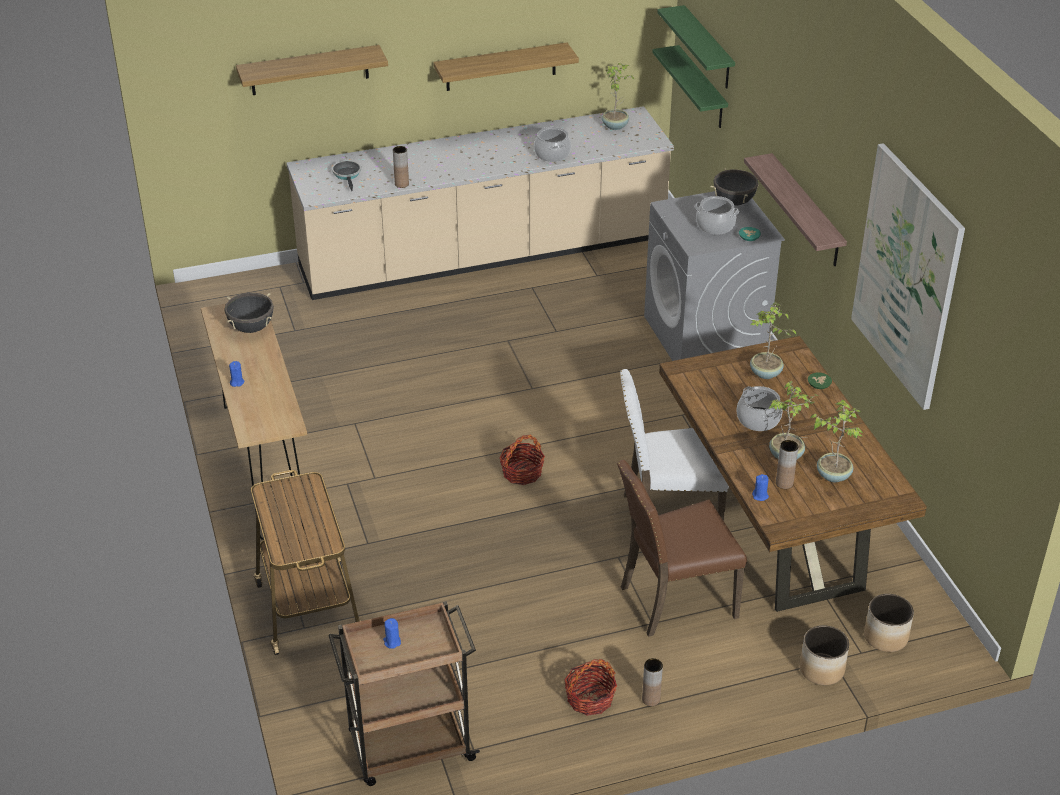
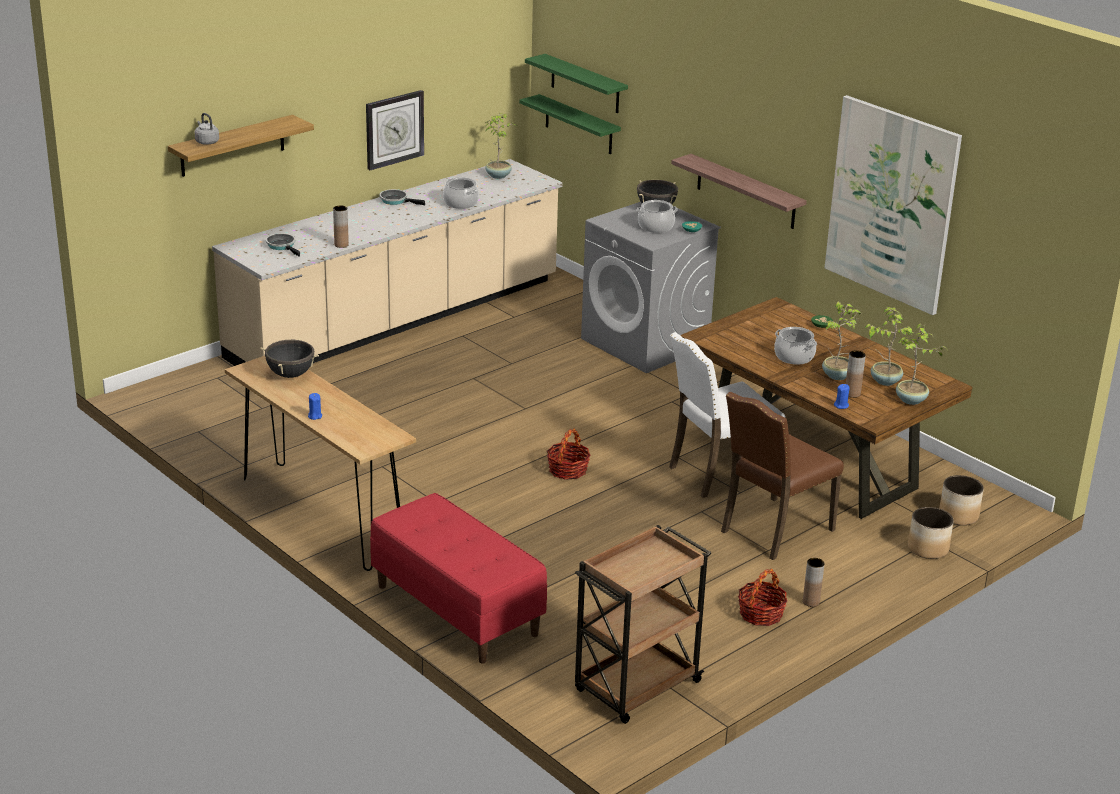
camera: 25 degrees left, 10 degrees down
cart [251,470,361,655] -> red bench [370,493,547,664]
blue candle [383,618,401,649] -> none
shelf [433,42,579,91] -> wall clock [366,90,424,170]
potted plant [750,302,796,379] -> potted plant moved to [896,324,947,405]
none -> grey kettle [195,113,219,145]
none -> frying pan [379,189,425,205]

